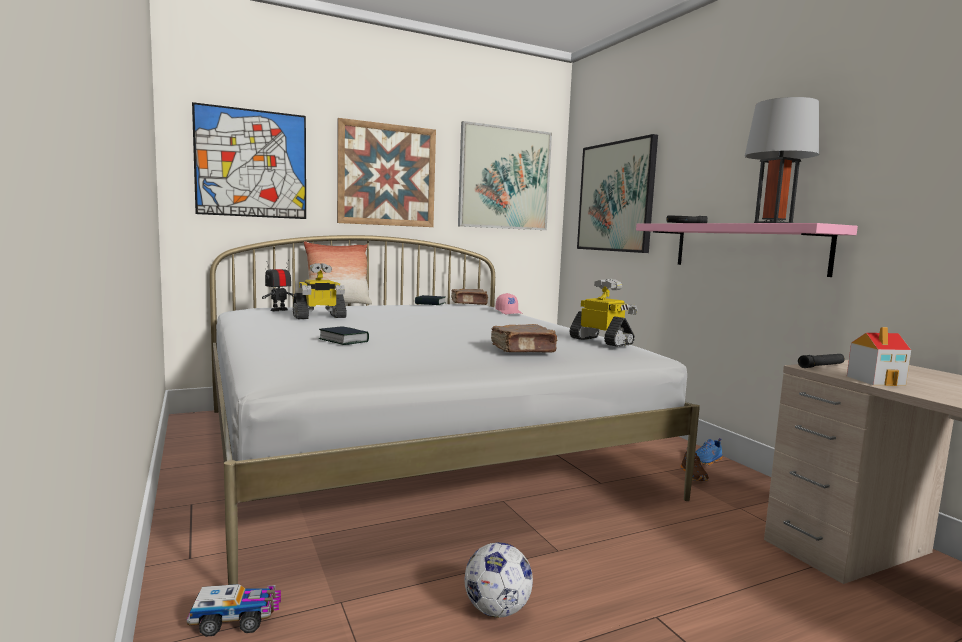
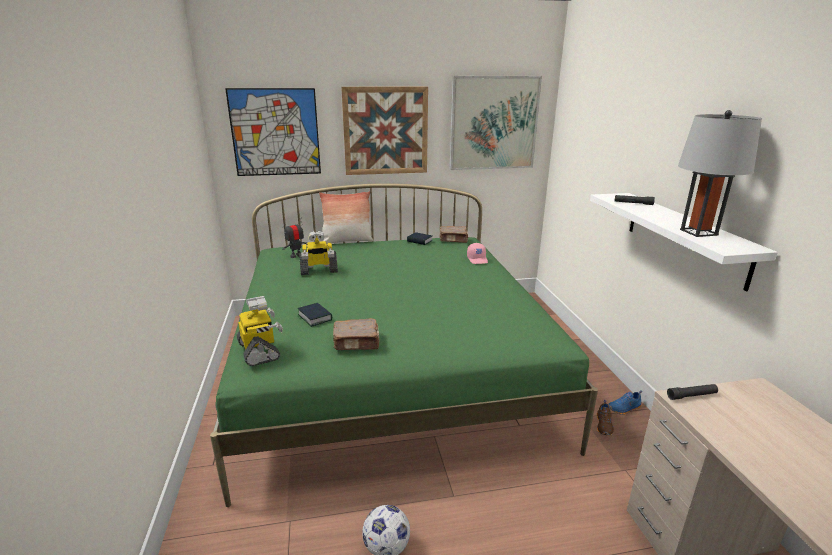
camera: 15 degrees right, 15 degrees up
toy truck [187,584,281,637] -> none
white bed [210,235,700,585] -> green bed [210,183,598,507]
brown book [491,324,558,353] -> brown book moved to [333,318,380,350]
toy robot [569,279,637,347] -> toy robot moved to [237,296,283,366]
picture [577,134,658,253] -> none
pink shelf [636,223,858,277] -> white shelf [590,193,778,292]
toy house [847,327,911,386] -> none

